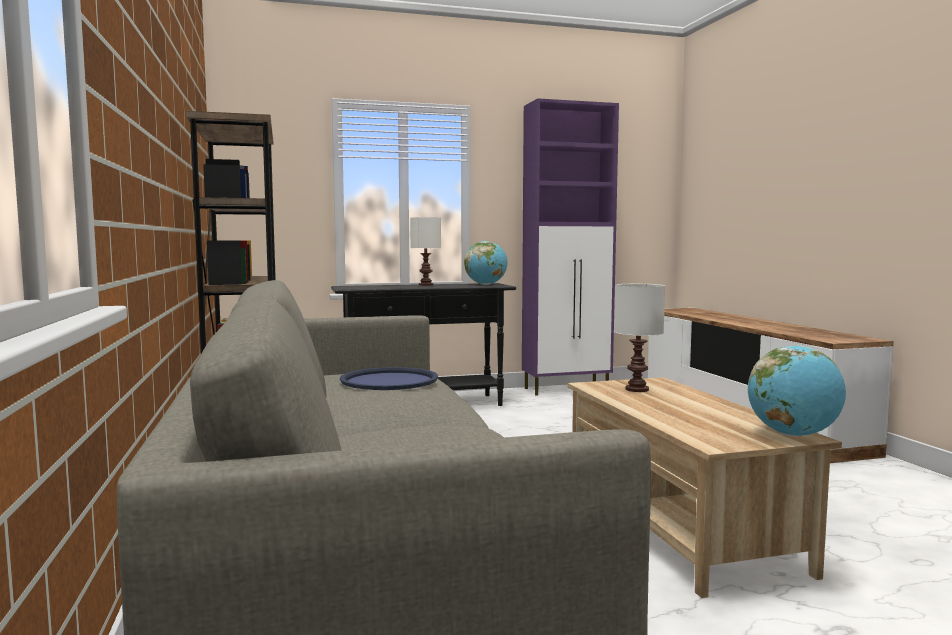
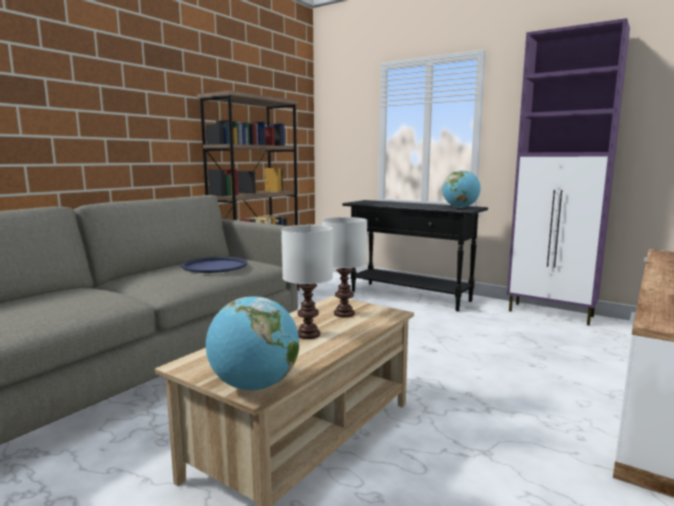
camera: 50 degrees right, 5 degrees up
white table lamp [410,217,441,286] -> white table lamp moved to [281,225,333,339]

